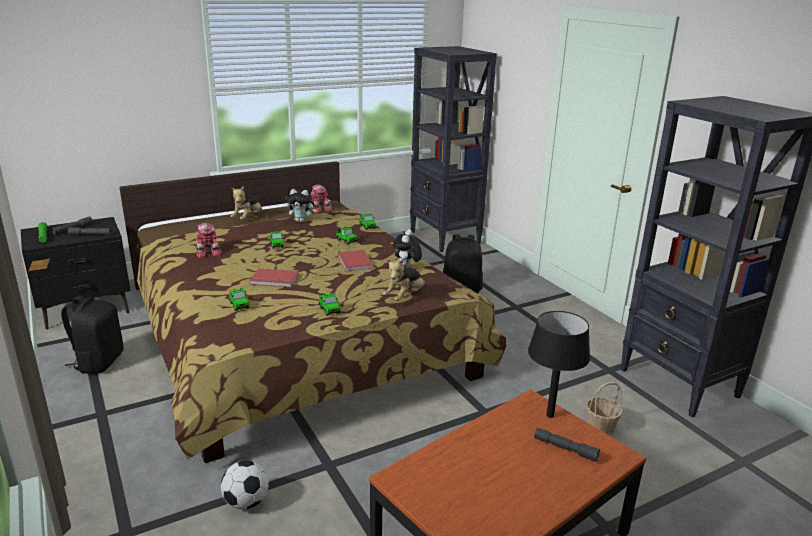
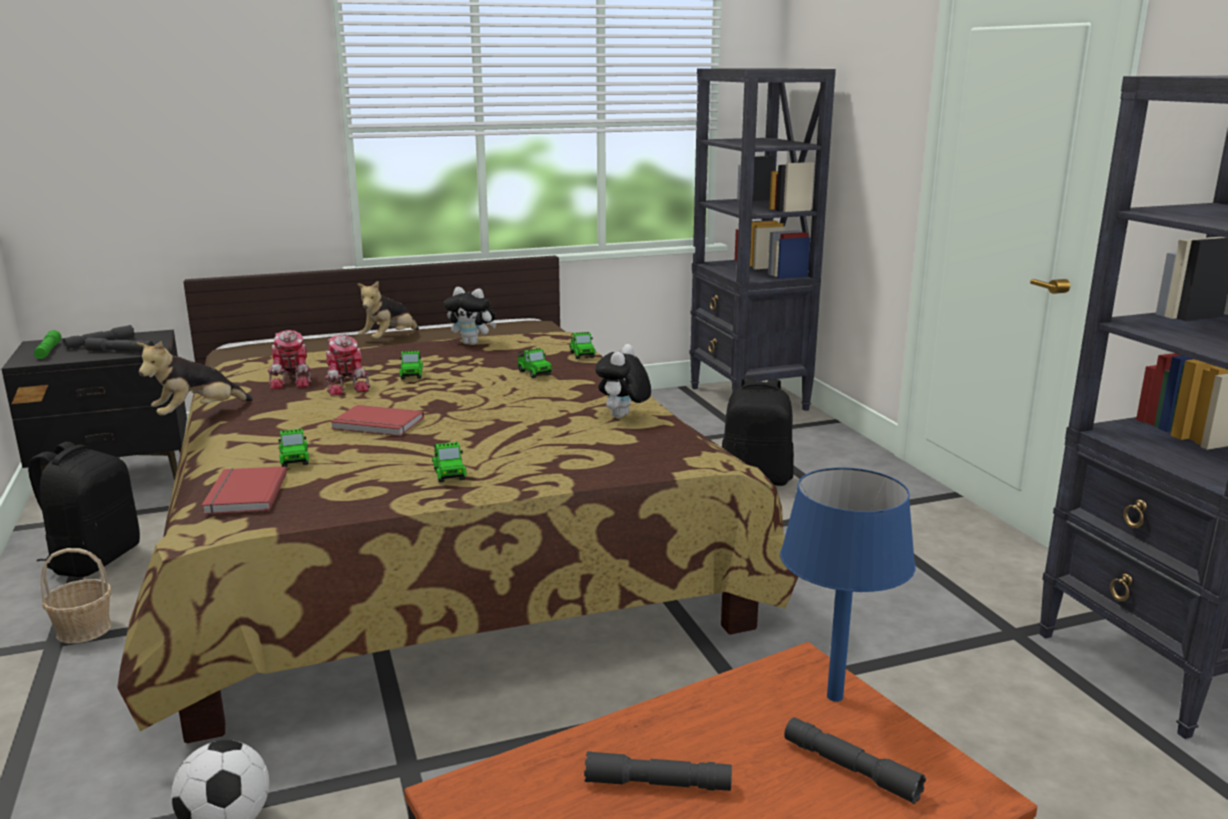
camera: 10 degrees right, 5 degrees down
toy robot [311,184,332,213] -> toy robot moved to [325,335,370,396]
red book [338,250,374,271] -> red book moved to [202,466,287,514]
plush toy [383,258,425,301] -> plush toy moved to [137,341,253,416]
black table lamp [528,311,590,418] -> blue table lamp [780,468,916,702]
basket [586,382,623,435] -> basket moved to [40,548,112,644]
none -> grey flashlight [584,751,732,791]

